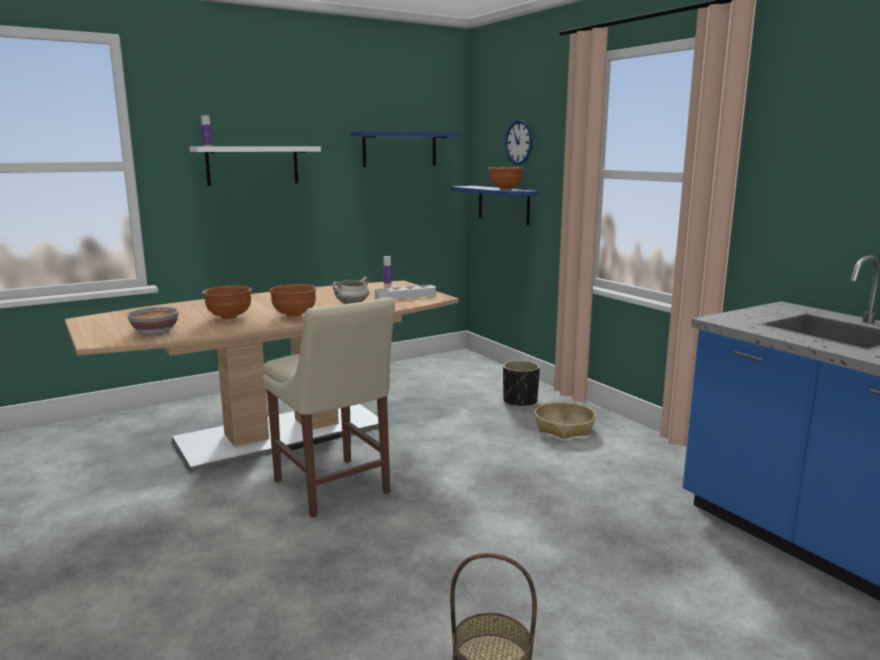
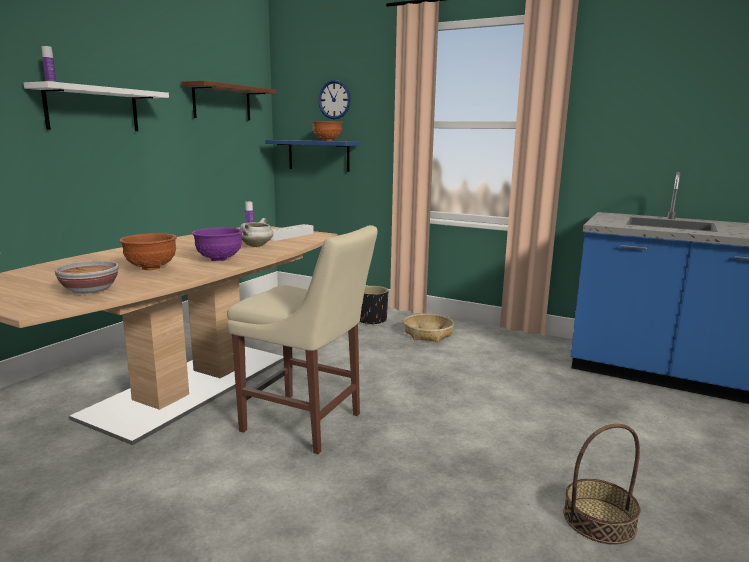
camera: 30 degrees left, 0 degrees up
brown bowl [269,284,317,317] -> purple bowl [192,227,243,261]
blue shelf [351,131,461,167] -> brown shelf [182,81,276,121]

